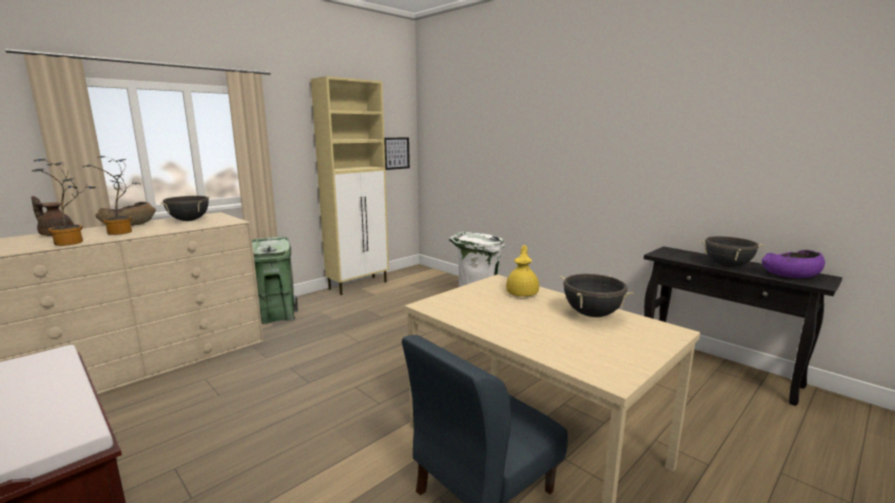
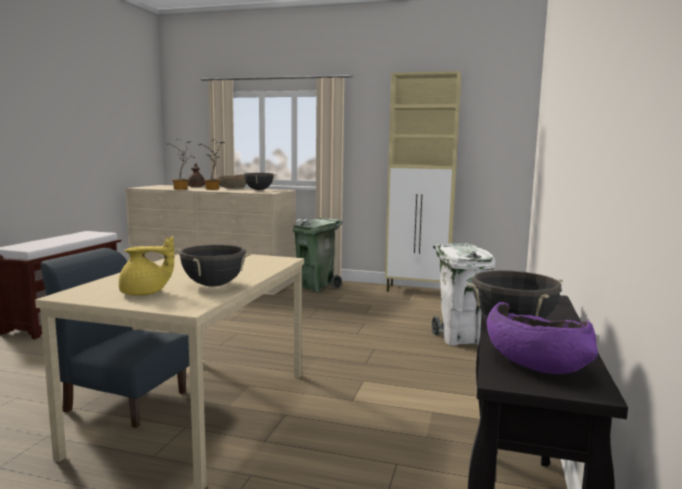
camera: 60 degrees right, 5 degrees down
picture [384,137,410,170] -> none
yellow teapot [506,245,539,297] -> yellow teapot moved to [119,236,174,296]

